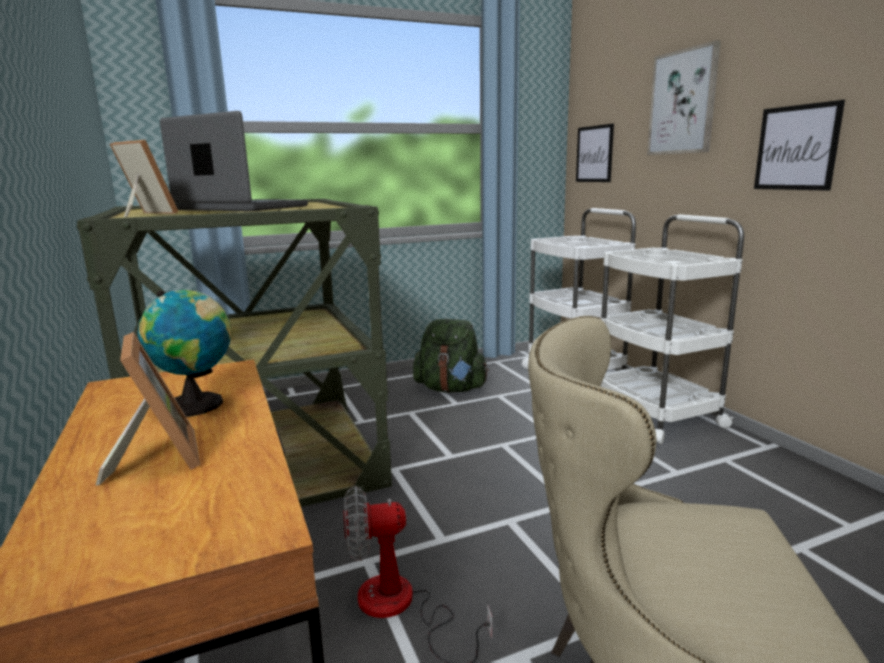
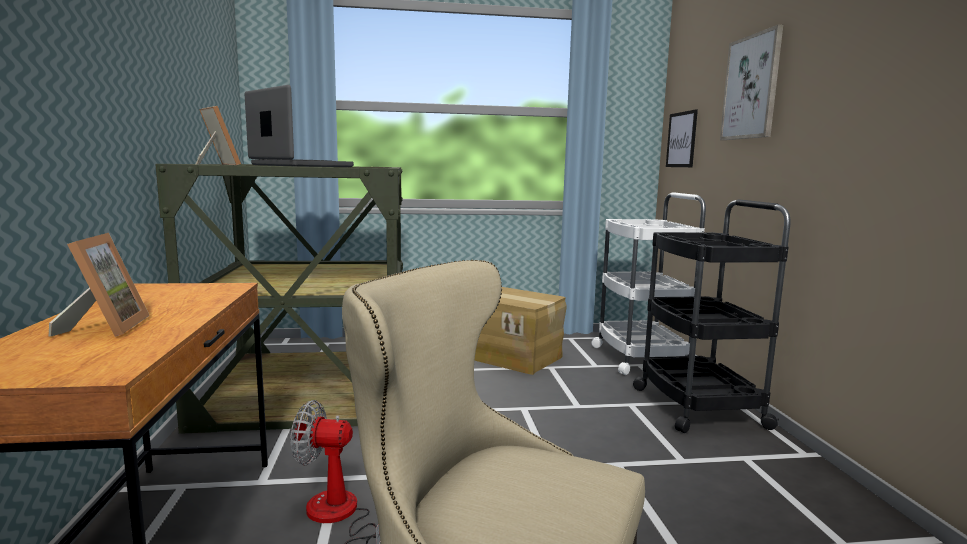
camera: 15 degrees right, 5 degrees down
globe [138,290,231,417] -> none
green backpack [413,319,489,392] -> cardboard box [474,287,567,375]
white cart [600,214,744,444] -> black cart [633,199,791,433]
picture [754,100,845,191] -> none

